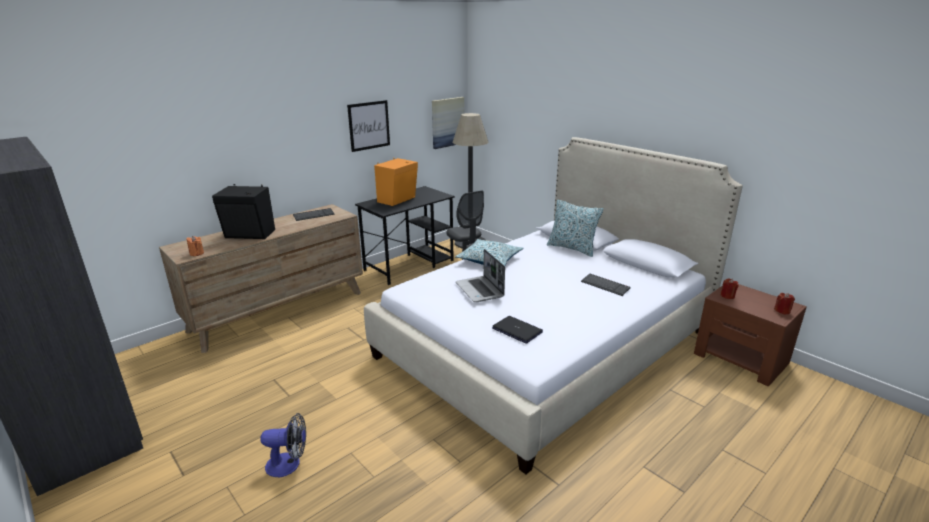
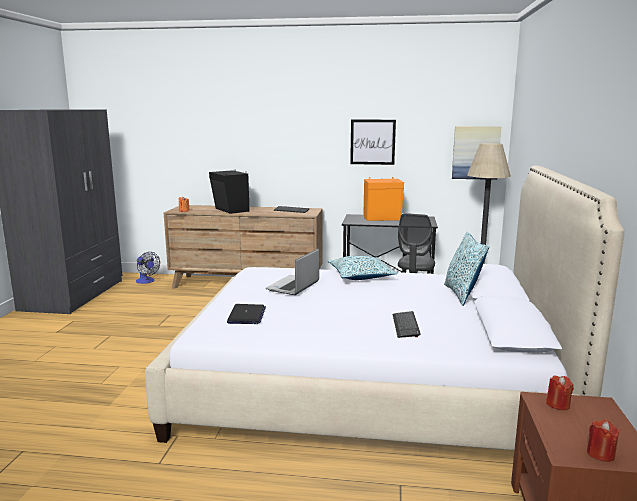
camera: 50 degrees right, 10 degrees down
fan [260,413,306,477] -> fan moved to [136,252,160,284]

